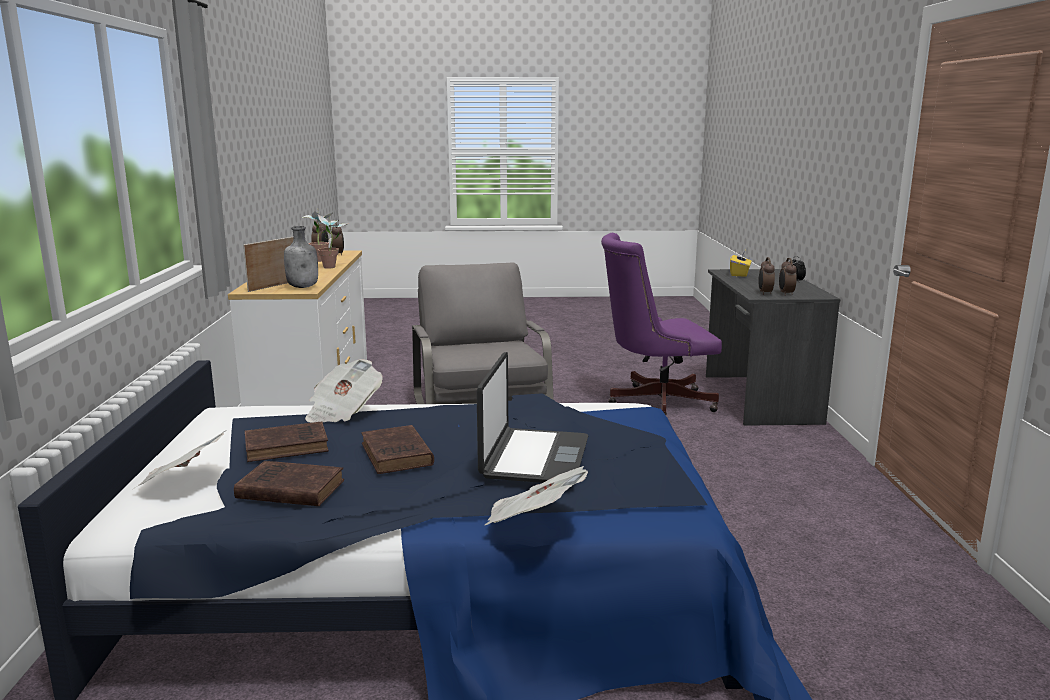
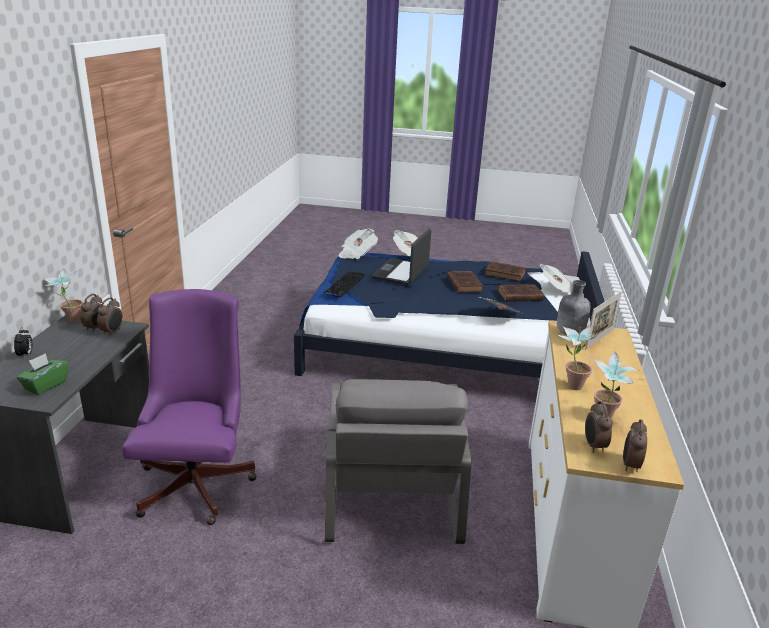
camera: 170 degrees left, 10 degrees up
purple office chair [601,233,722,415] -> purple office chair turned 90 degrees counterclockwise [122,289,257,525]
yellow tissue box [730,251,751,277] -> green tissue box [17,353,68,395]
none -> potted plant [43,268,83,323]
none -> keyboard [323,271,365,297]
none -> newspaper [338,229,378,259]

